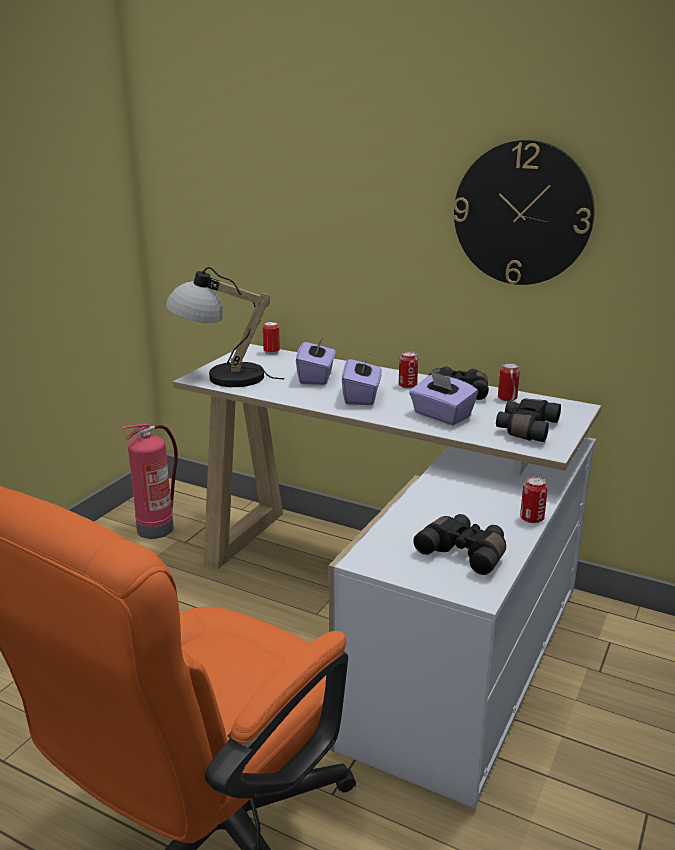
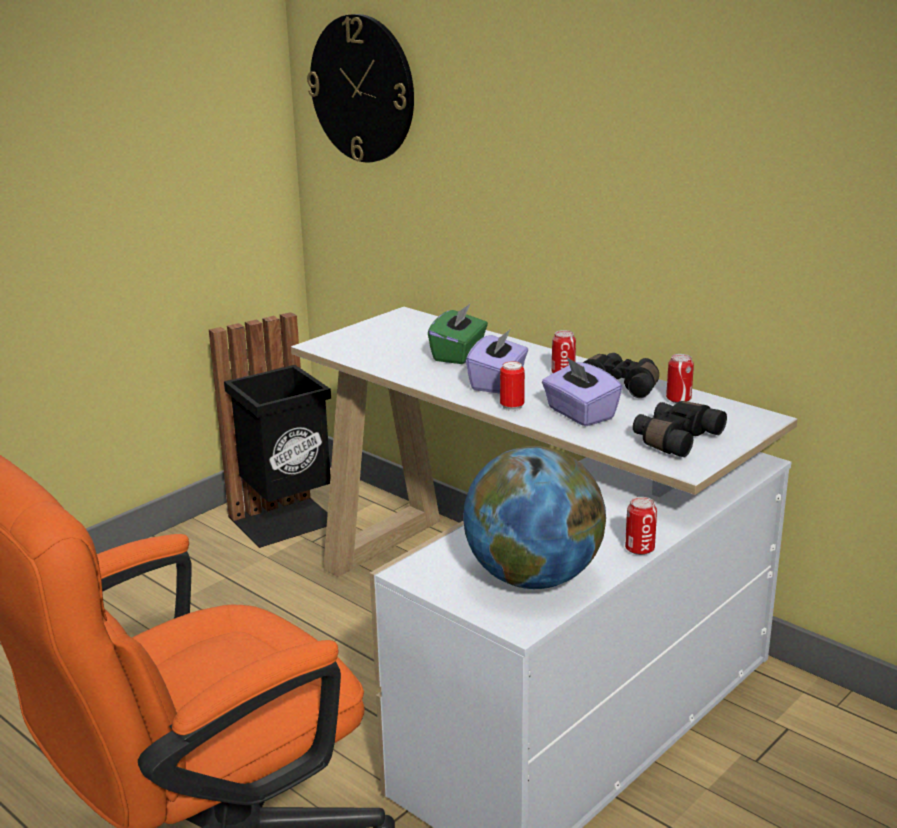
camera: 15 degrees right, 0 degrees up
fire extinguisher [121,424,178,539] -> black trash can [209,312,331,548]
table lamp [166,267,284,387] -> none
can [263,322,280,355] -> can moved to [500,361,525,411]
purple tissue box [296,336,336,385] -> green tissue box [428,303,488,364]
black binoculars [413,514,506,575] -> globe [463,446,606,589]
wall clock [453,140,594,285] -> wall clock moved to [307,14,414,162]

